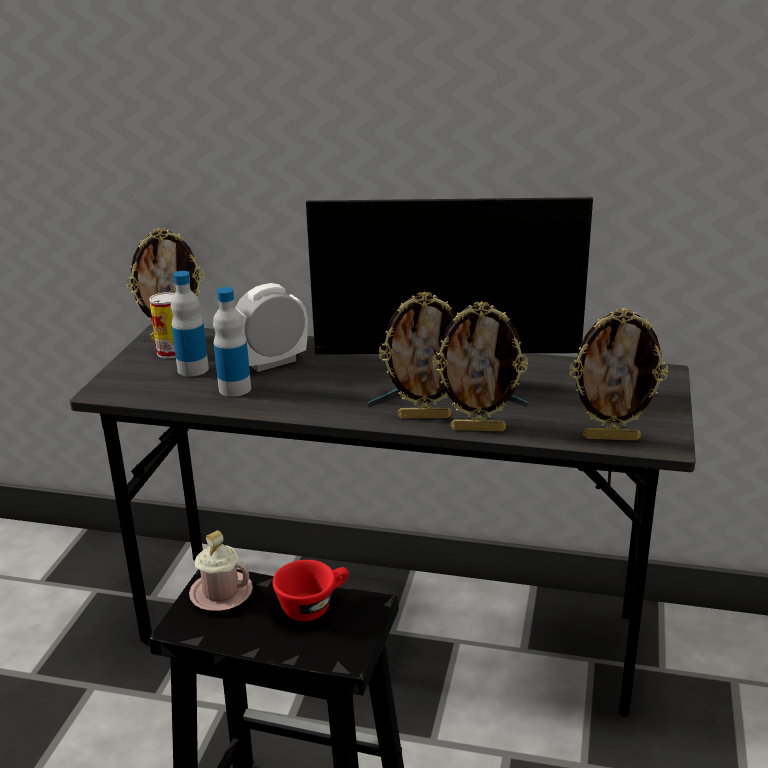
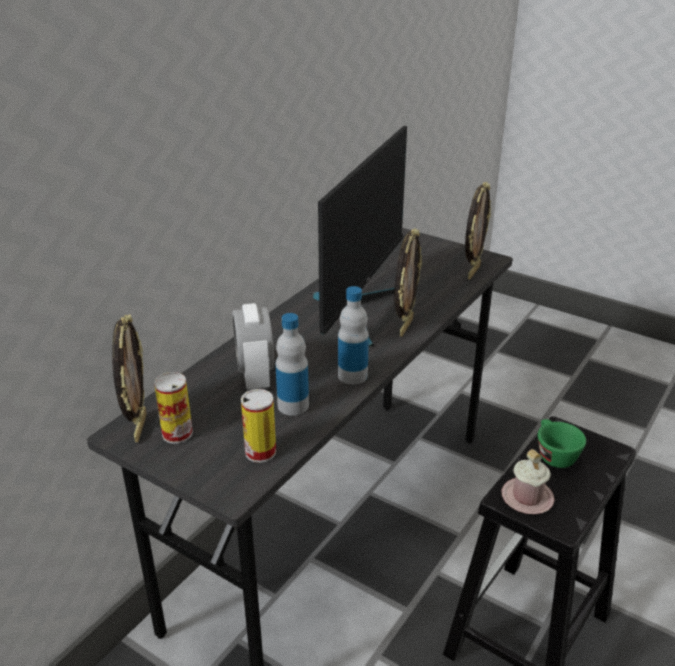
camera: 70 degrees left, 5 degrees up
bottle [171,271,209,377] -> bottle moved to [338,286,369,385]
red cup [273,560,349,621] -> green cup [538,419,586,468]
picture frame [433,301,528,432] -> none
none -> can [241,389,276,463]

